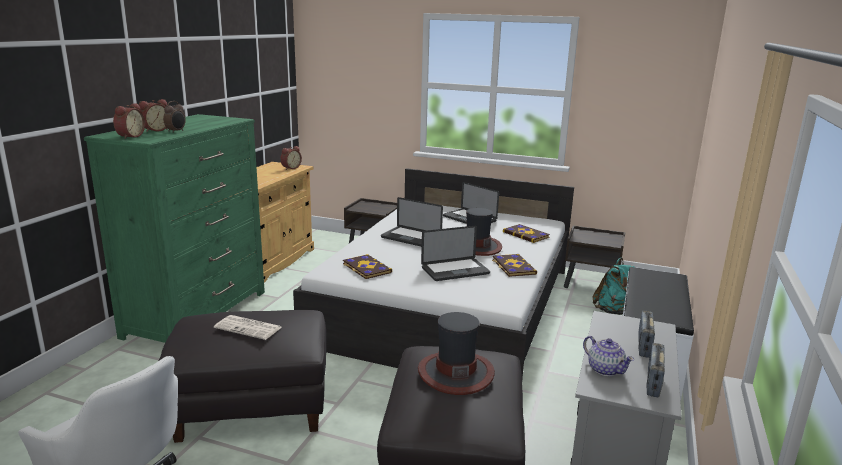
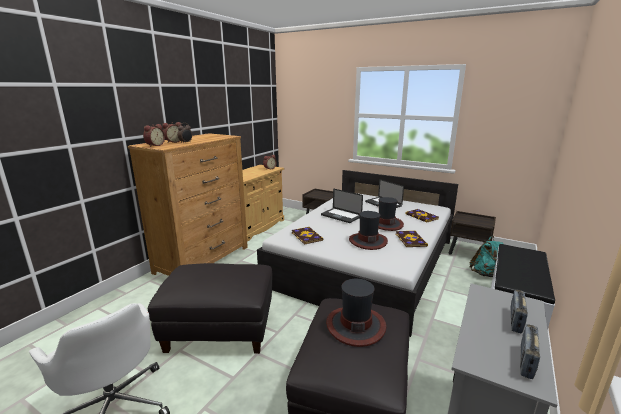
camera: 10 degrees right, 0 degrees up
green dresser [84,114,265,343] -> brown dresser [128,133,248,276]
newspaper [214,315,282,340] -> none
laptop [421,226,490,281] -> hat [349,211,388,250]
teapot [583,336,634,376] -> none

